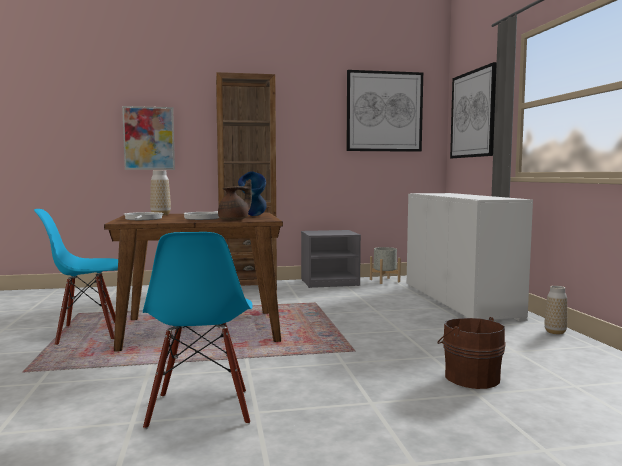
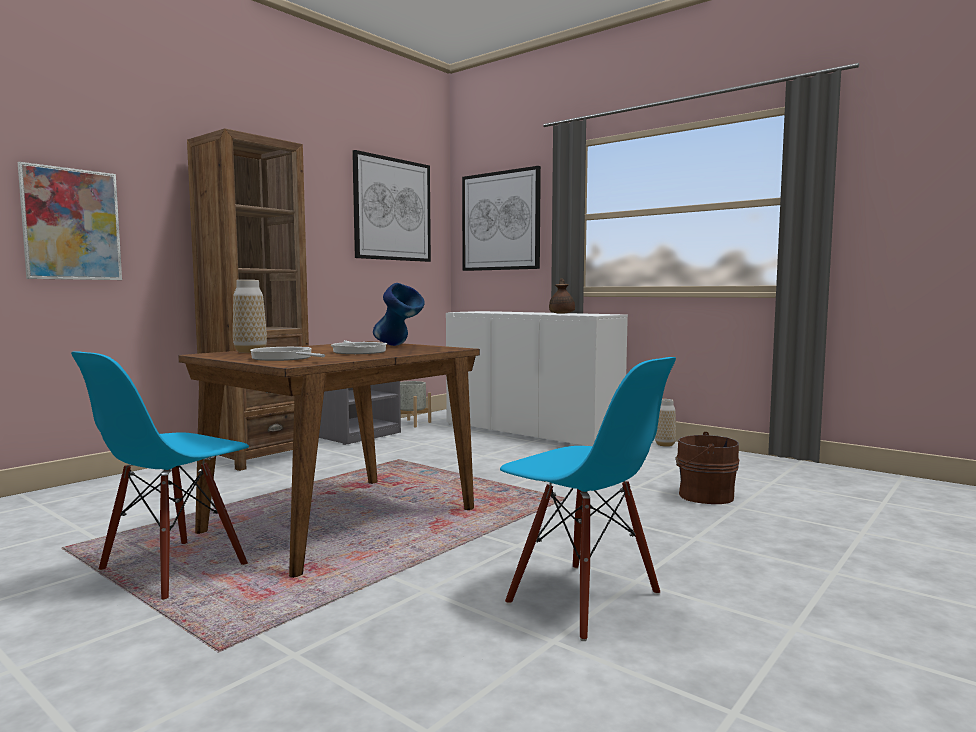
camera: 40 degrees left, 0 degrees up
brown teapot [218,179,252,220] -> brown teapot moved to [549,278,575,314]

